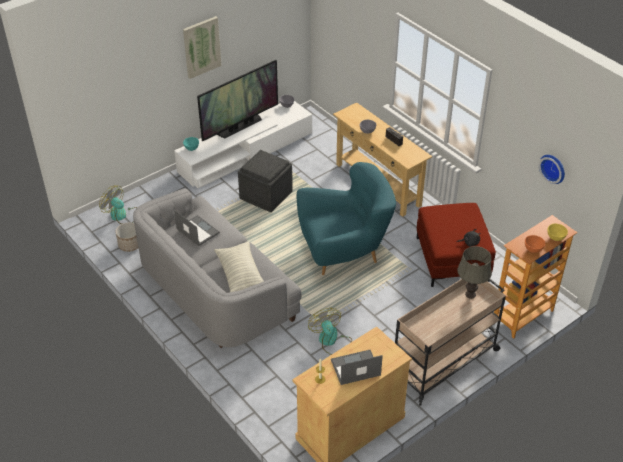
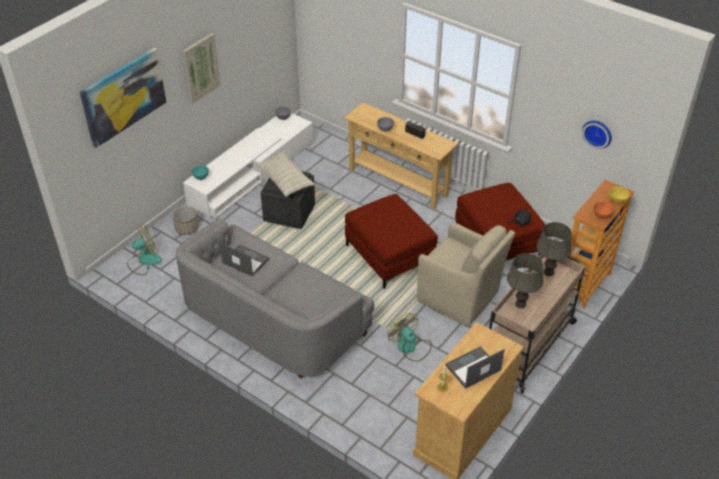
camera: 15 degrees left, 0 degrees up
fan [99,185,137,224] -> fan turned 135 degrees clockwise [127,225,162,275]
planter [116,223,138,252] -> planter moved to [172,206,199,235]
television [197,60,278,141] -> none
pillow [214,241,264,292] -> pillow moved to [255,152,315,197]
turquoise armchair [297,162,396,275] -> red ottoman [345,194,438,289]
none -> picture [79,48,166,148]
none -> beige armchair [417,222,515,327]
none -> grey table lamp [507,253,543,308]

